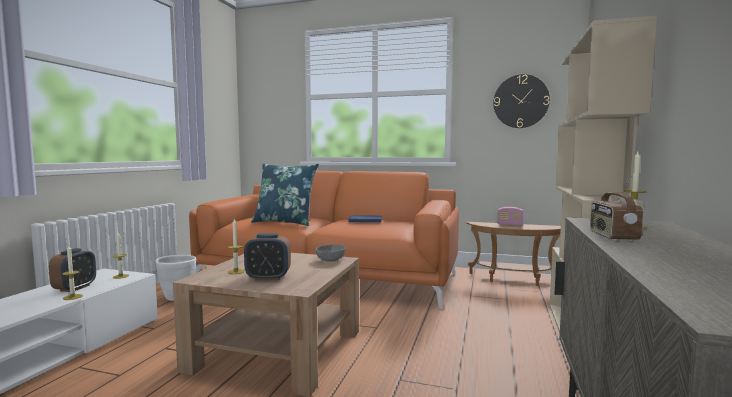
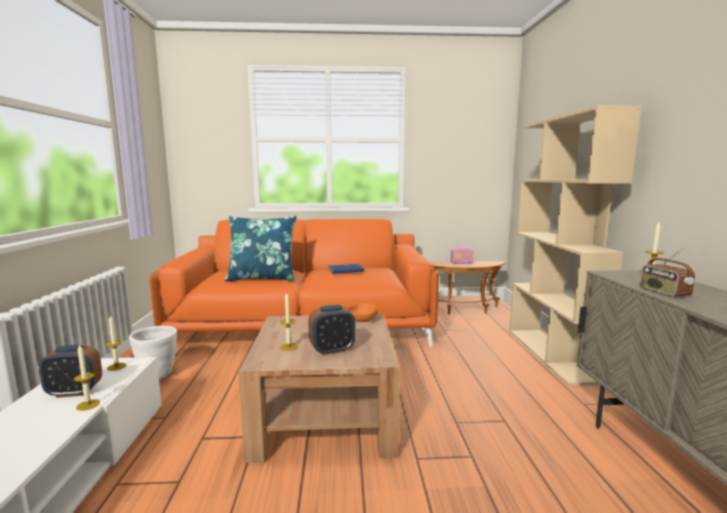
camera: 20 degrees left, 5 degrees up
alarm clock [49,248,96,292] -> alarm clock turned 90 degrees clockwise [39,345,102,398]
grey bowl [315,244,346,262] -> orange bowl [347,304,377,322]
wall clock [493,74,550,128] -> none

